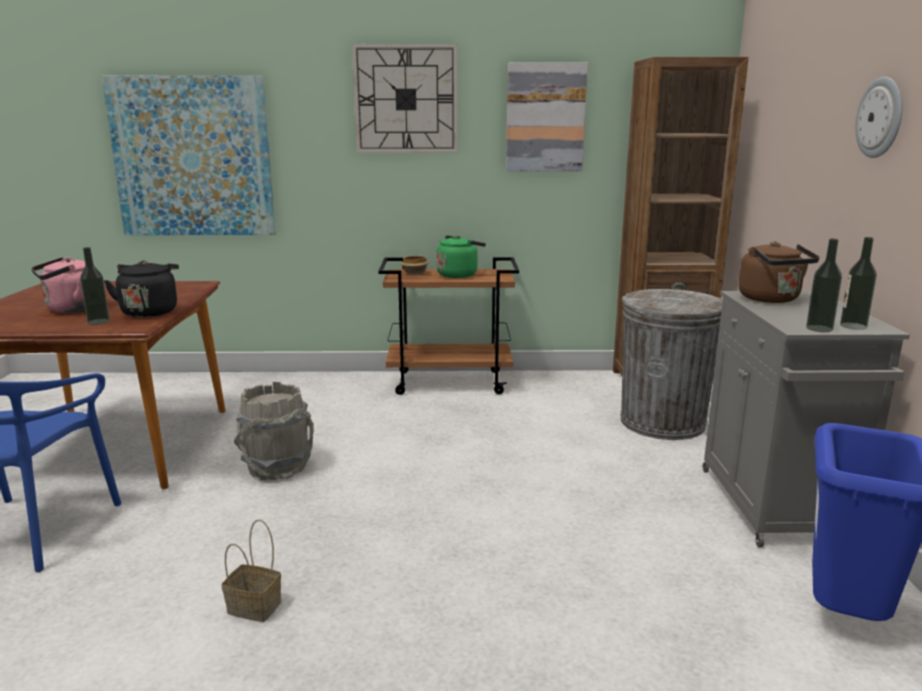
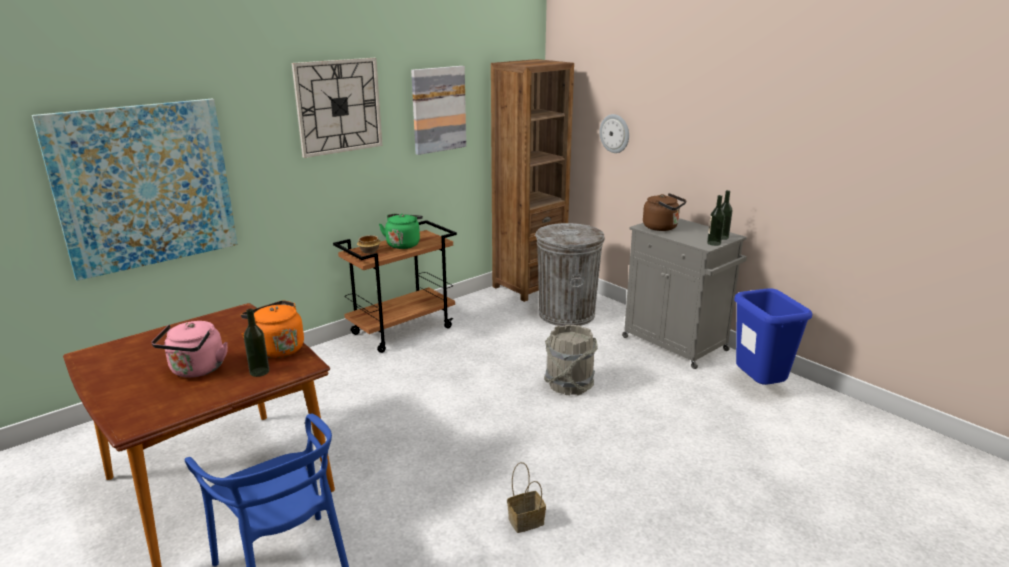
camera: 40 degrees left, 5 degrees up
black kettle [104,260,179,317] -> orange kettle [241,300,304,358]
grey bucket [234,382,314,480] -> grey bucket moved to [544,325,598,396]
wall clock [855,77,902,158] -> wall clock moved to [599,114,629,153]

